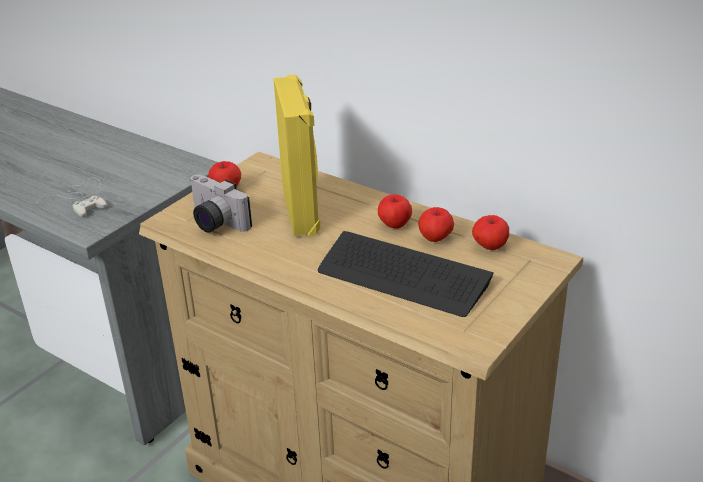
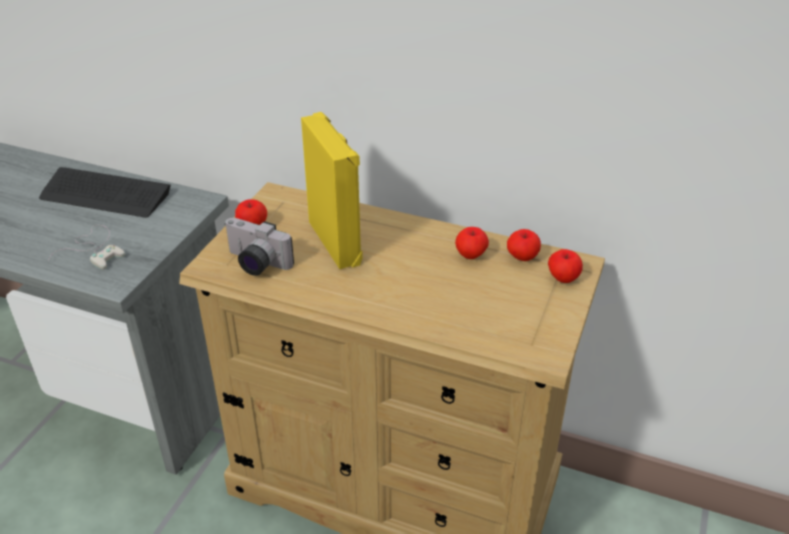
camera: 15 degrees left, 5 degrees up
keyboard [318,231,494,317] -> keyboard moved to [39,167,171,218]
apple [378,194,412,229] -> apple moved to [548,249,583,283]

